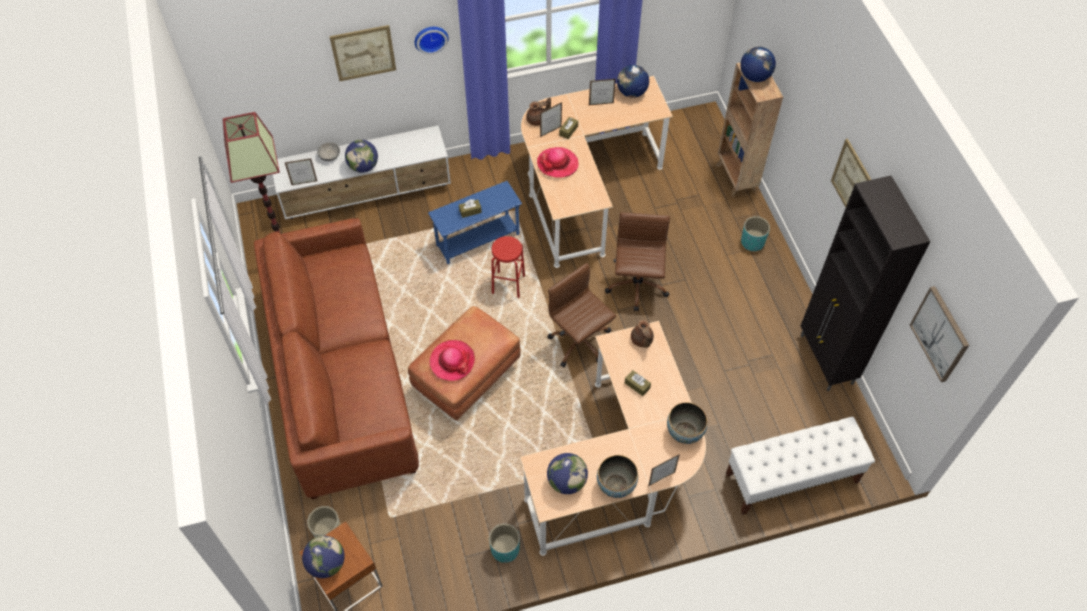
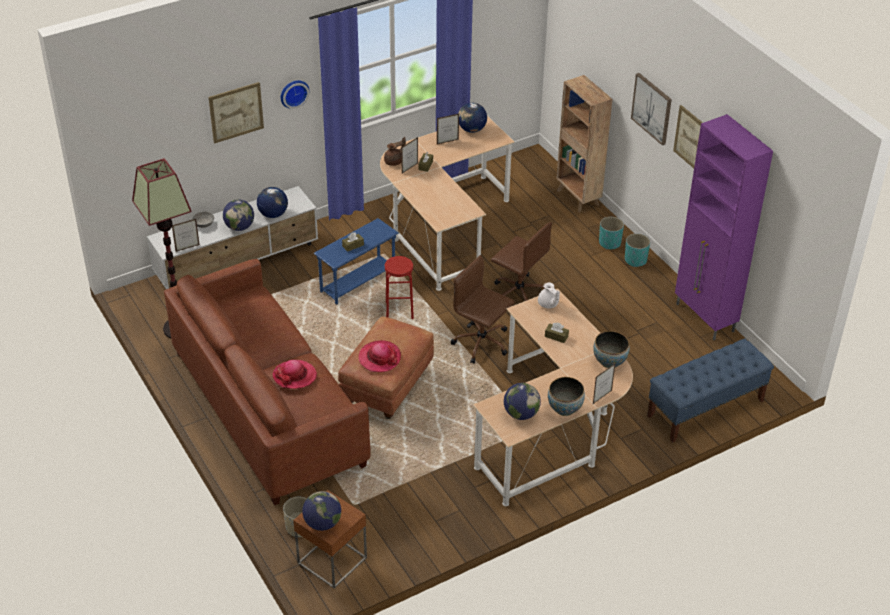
camera: 15 degrees left, 15 degrees down
turquoise planter [489,524,520,563] -> turquoise planter moved to [625,234,650,267]
hat [537,147,579,178] -> hat moved to [273,360,317,389]
brown office chair [605,213,670,311] -> brown office chair turned 135 degrees clockwise [491,222,552,301]
brown teapot [631,320,654,348] -> white teapot [538,282,560,309]
white bench [726,417,875,515] -> blue bench [647,338,774,443]
globe [740,47,776,82] -> globe moved to [257,187,288,218]
black cabinet [801,175,931,391] -> purple cabinet [675,114,773,340]
picture [910,286,969,382] -> picture moved to [631,73,672,145]

